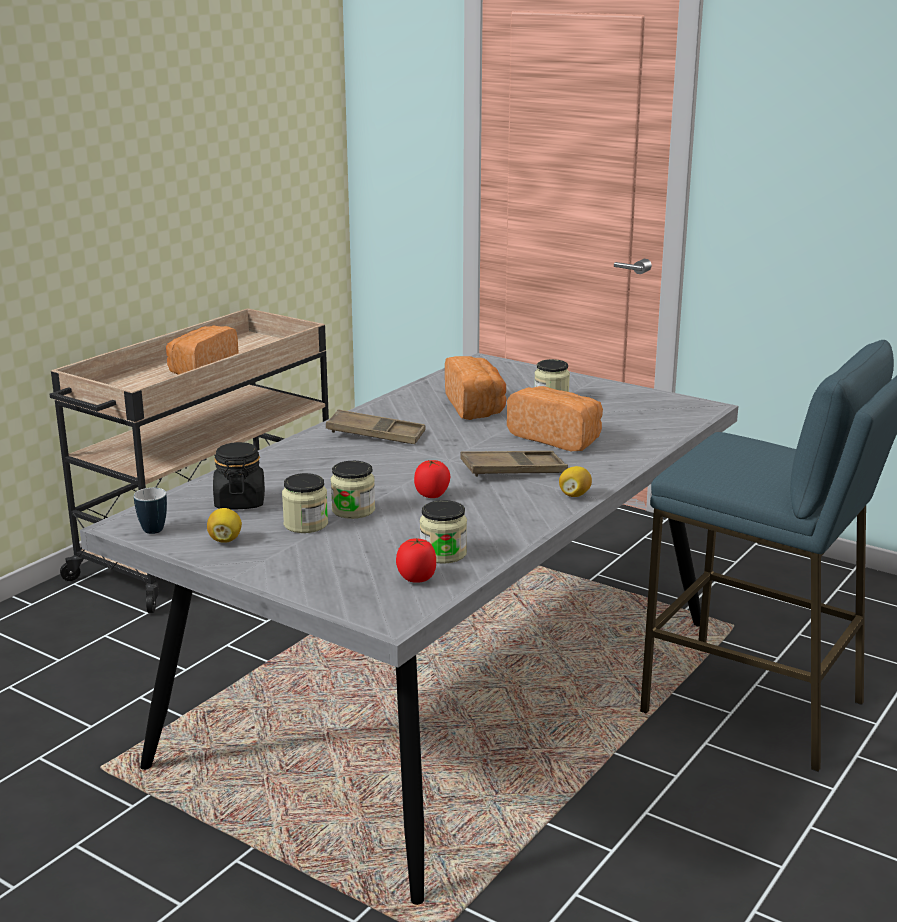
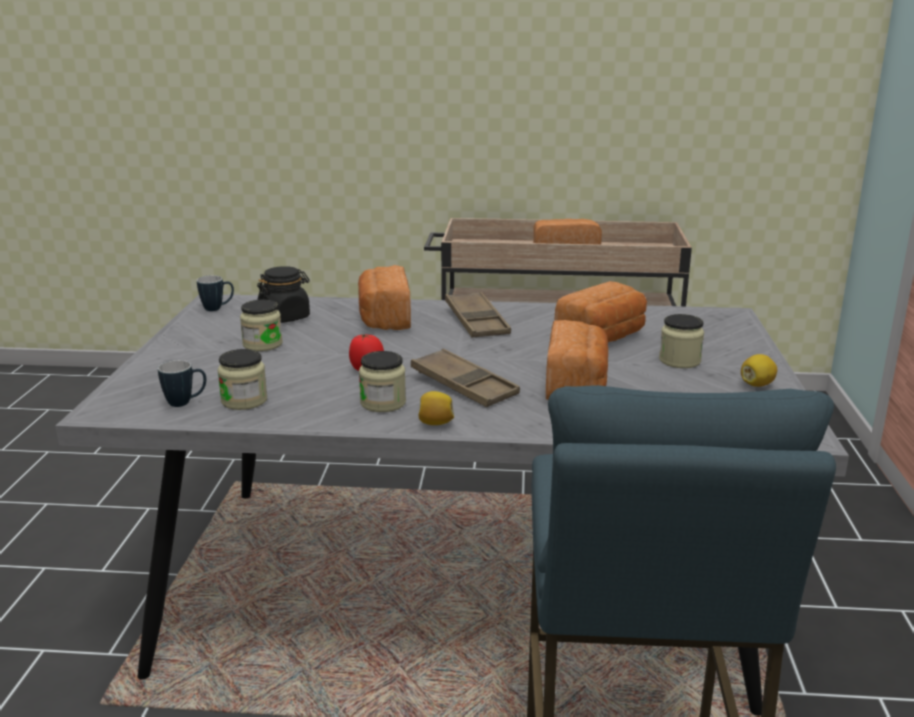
camera: 60 degrees right, 0 degrees up
lemon [207,508,242,543] -> lemon moved to [741,354,777,387]
jar [331,461,375,519] -> jar moved to [359,351,406,412]
tomato [396,538,436,583] -> mug [158,360,206,407]
none -> bread [358,265,411,330]

